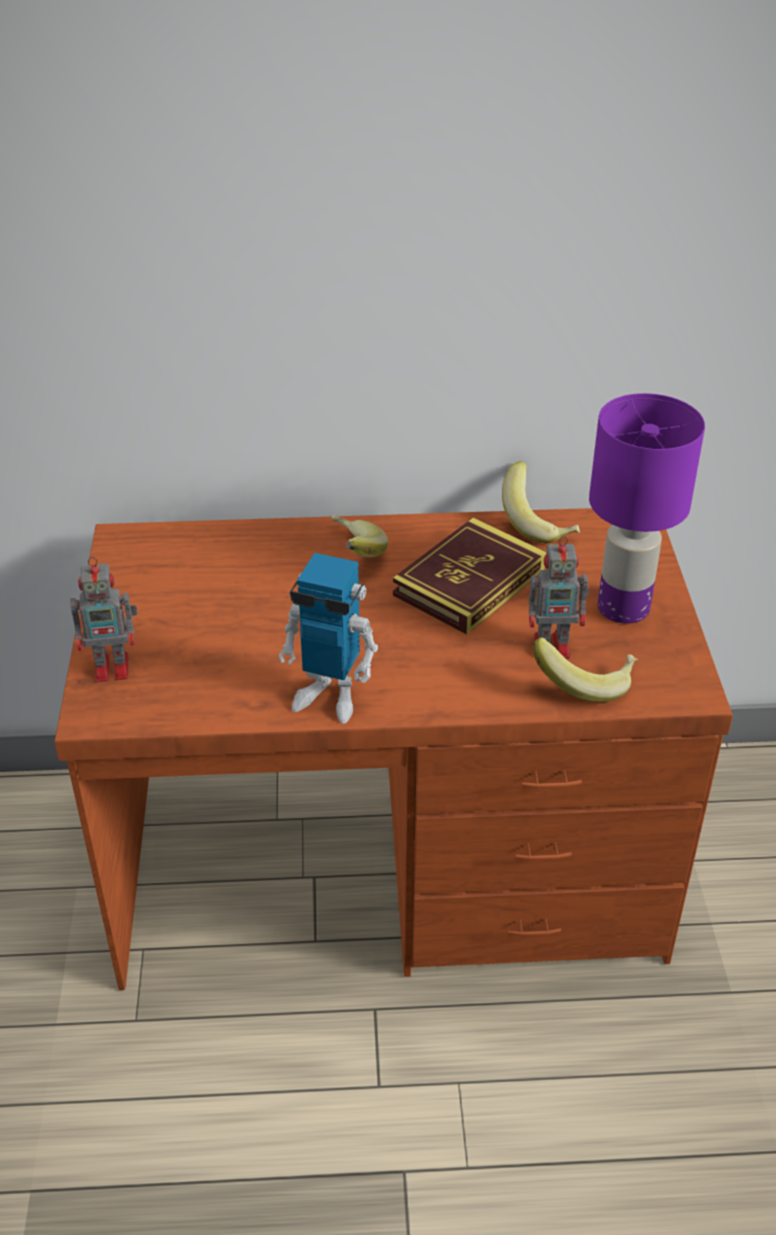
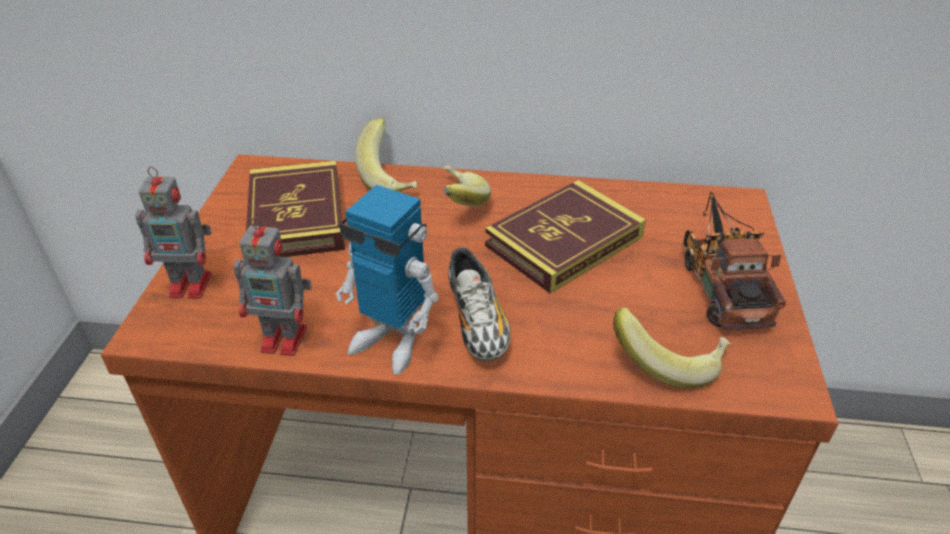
camera: 10 degrees right, 0 degrees up
banana [502,461,580,543] -> banana moved to [355,118,417,192]
toy robot [529,536,589,659] -> toy robot moved to [233,217,312,356]
purple table lamp [589,393,705,624] -> toy truck [681,192,786,330]
none -> book [246,161,345,257]
none -> shoe [449,247,510,361]

